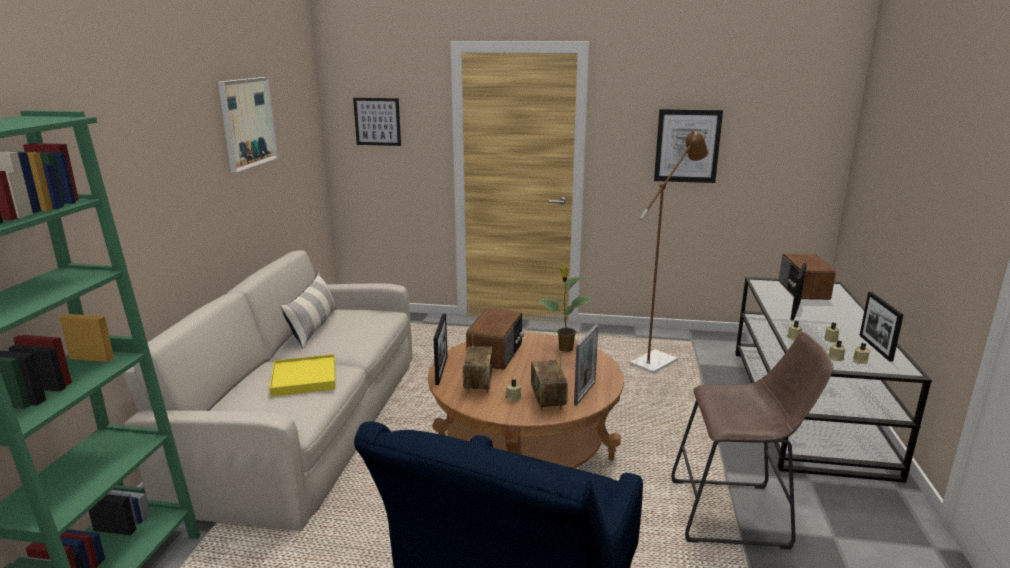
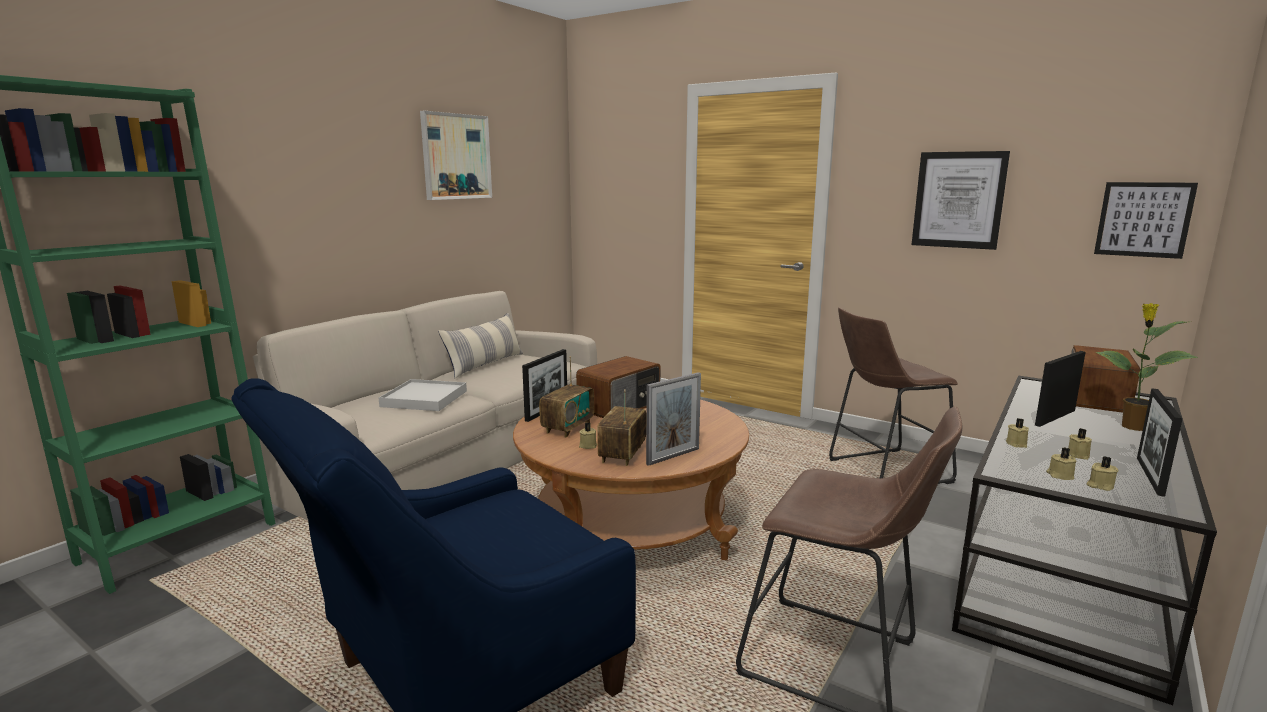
camera: 25 degrees right, 5 degrees down
yellow tray [270,354,336,397] -> white tray [379,379,467,411]
picture [353,98,401,146] -> picture moved to [1094,182,1198,259]
potted plant [537,265,593,352] -> potted plant moved to [1095,303,1198,431]
brown floor lamp [630,130,708,374] -> brown stool [829,307,958,484]

